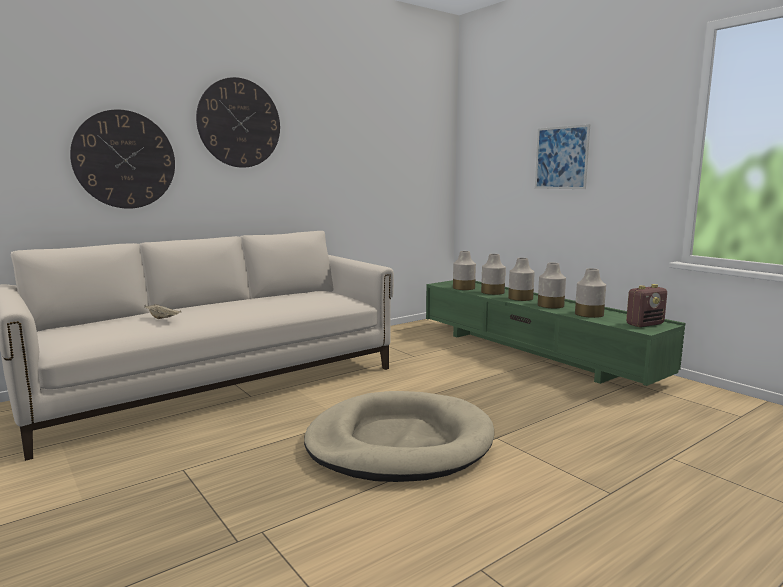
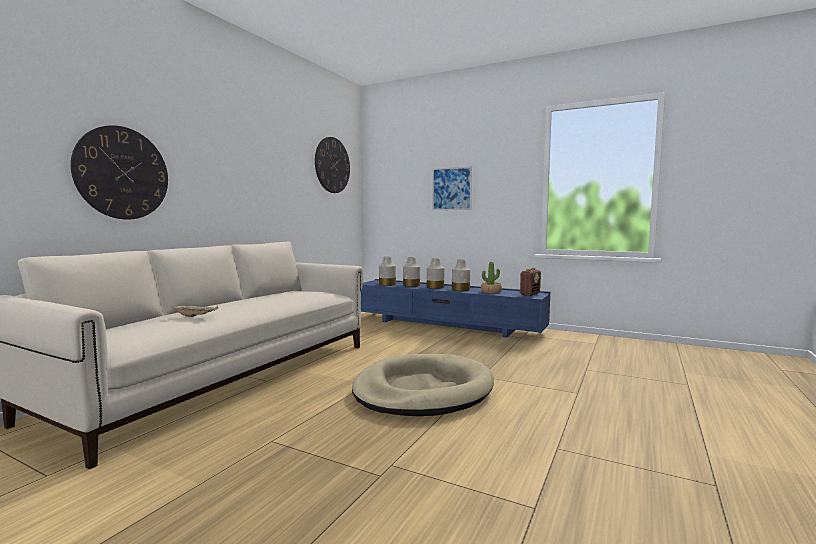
camera: 25 degrees left, 5 degrees down
wall clock [196,77,280,168] -> wall clock moved to [315,137,350,193]
green tv stand [426,280,686,386] -> blue tv stand [361,279,550,338]
beige vase [575,268,606,318] -> potted plant [481,262,502,293]

